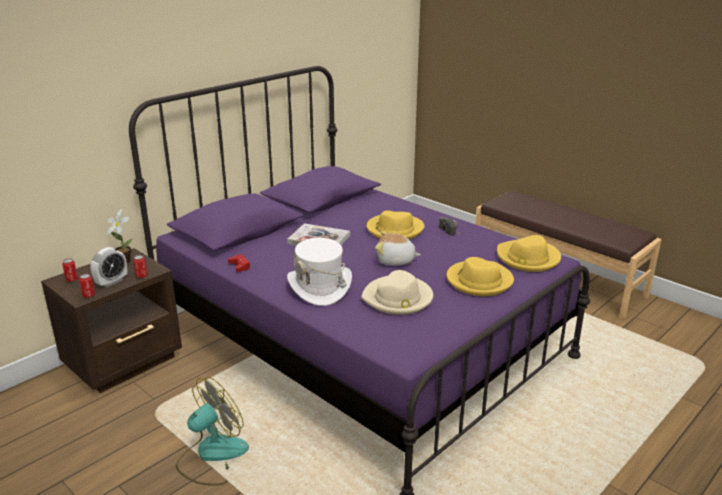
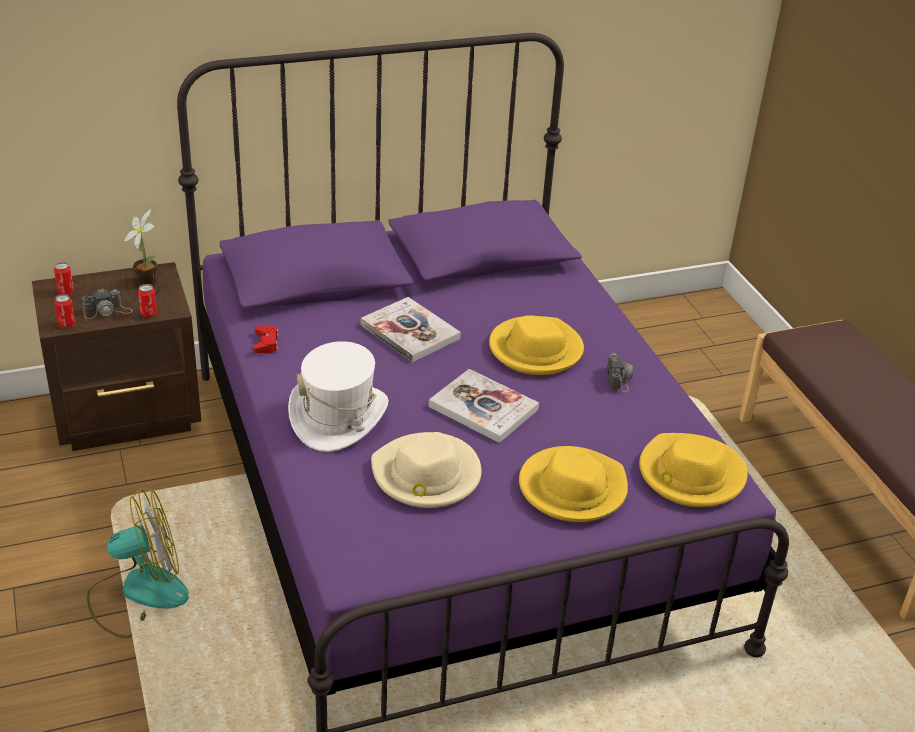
camera: 25 degrees right, 10 degrees up
alarm clock [90,247,127,288] -> camera [82,288,133,319]
plush toy [375,231,421,265] -> book [428,369,539,443]

